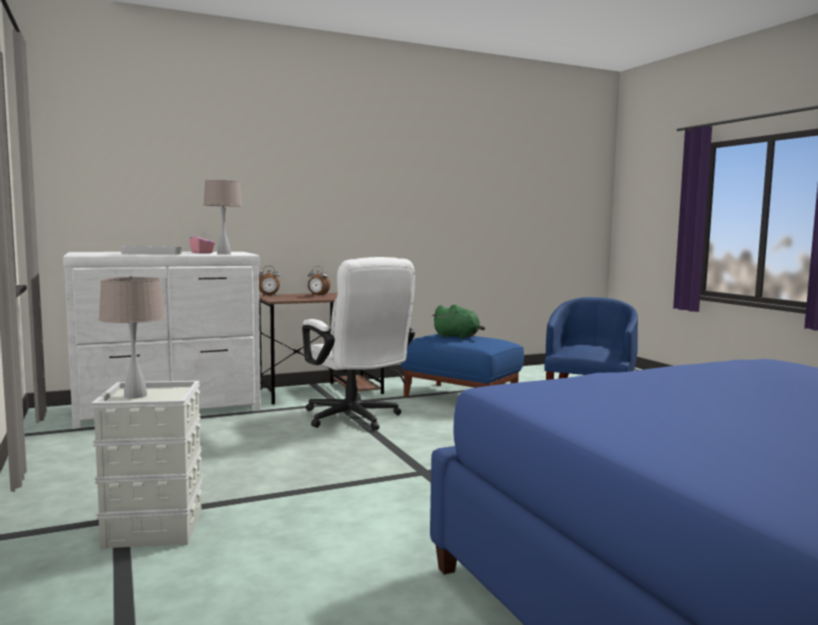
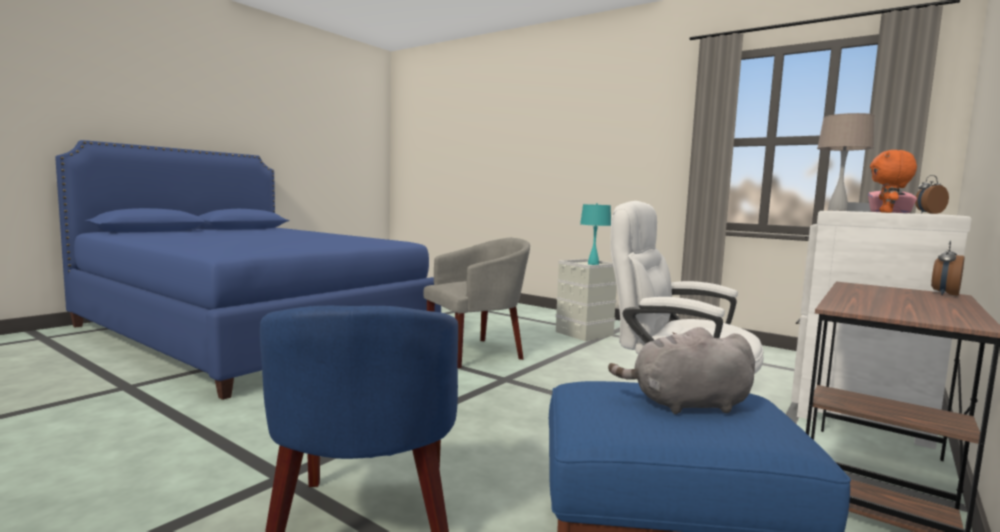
camera: 150 degrees right, 0 degrees up
beige table lamp [99,276,165,399] -> turquoise table lamp [580,203,611,265]
alarm clock [308,266,330,296] -> alarm clock moved to [915,175,949,214]
green plush toy [432,304,485,339] -> grey plush toy [608,327,755,414]
none -> grey armchair [423,238,530,368]
none -> orange plush toy [870,150,917,213]

